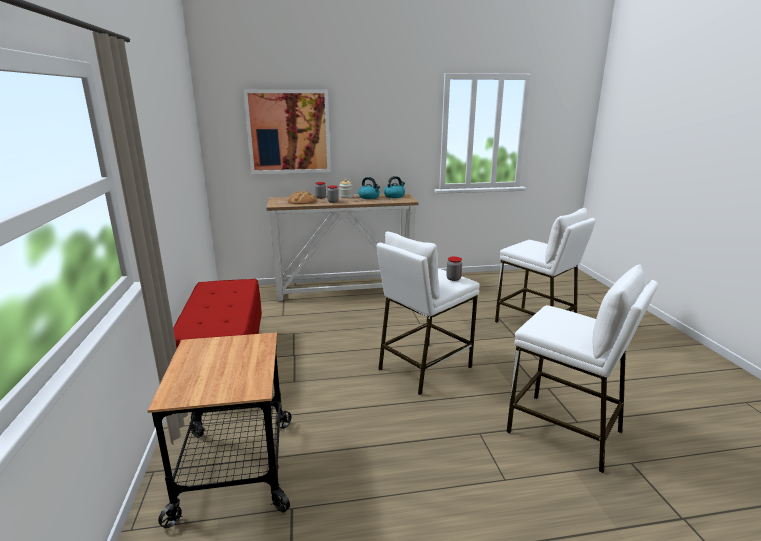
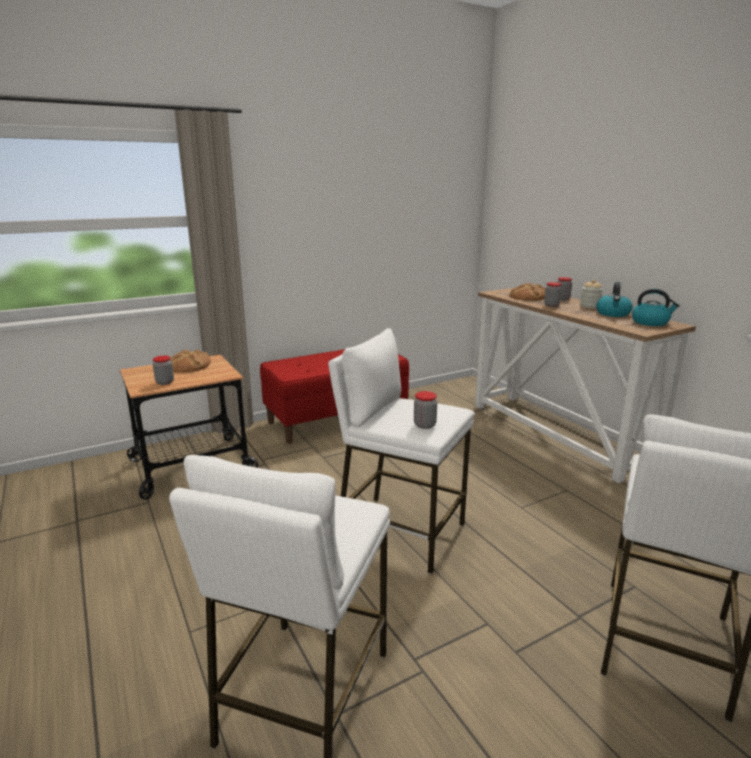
camera: 70 degrees right, 0 degrees up
picture [243,89,331,174] -> none
none -> jar [153,356,174,385]
none -> bread [170,350,211,372]

